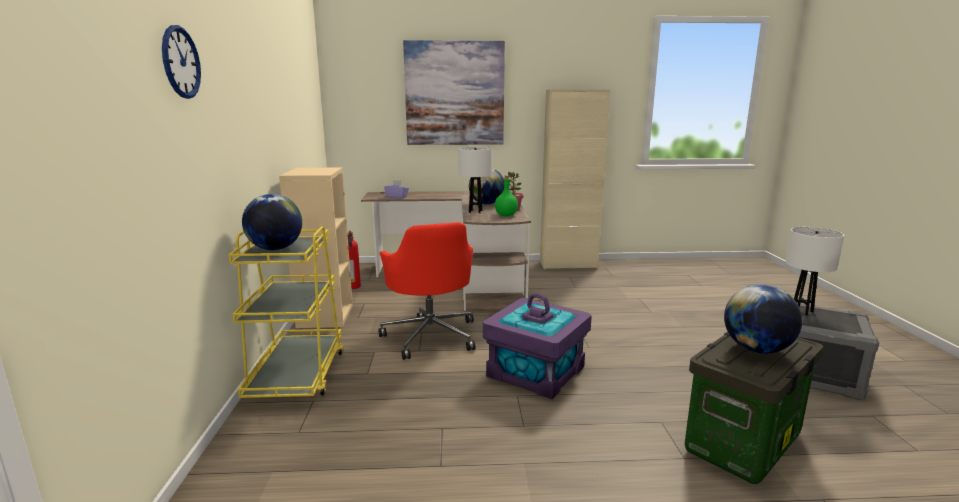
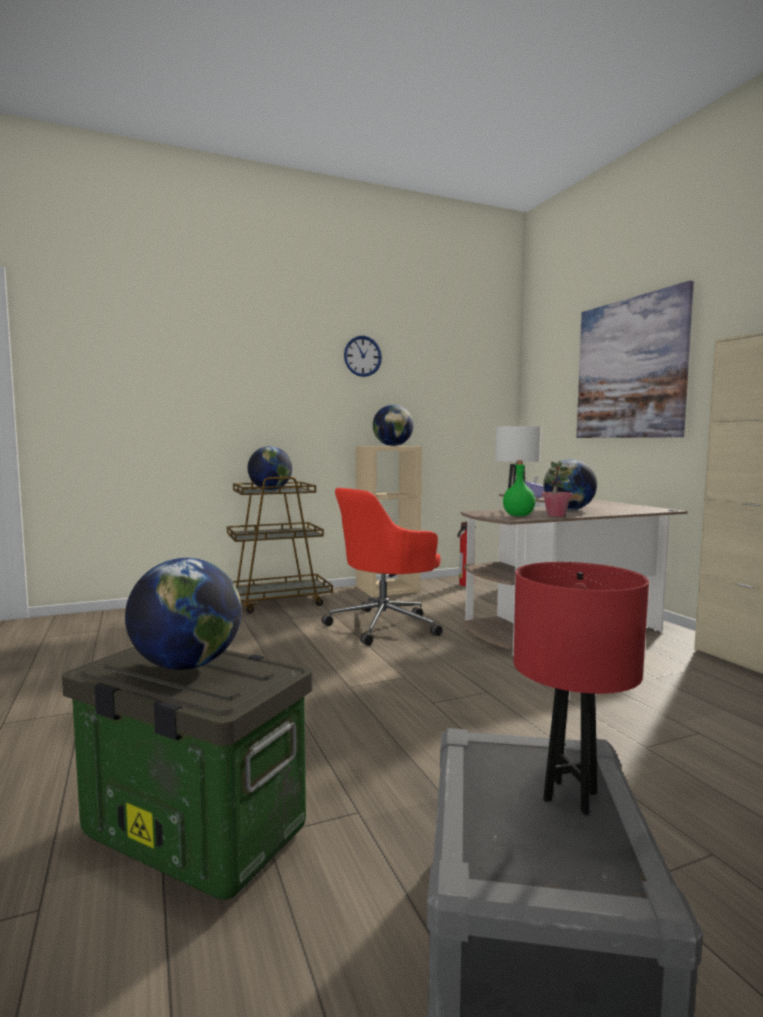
camera: 70 degrees right, 10 degrees down
wall clock [162,25,201,99] -> wall clock moved to [344,336,382,377]
yellow cart [228,226,343,398] -> brown cart [227,477,333,614]
purple storage box [483,293,592,399] -> none
white table lamp [786,227,844,316] -> red table lamp [514,562,649,815]
none -> globe [373,405,414,446]

